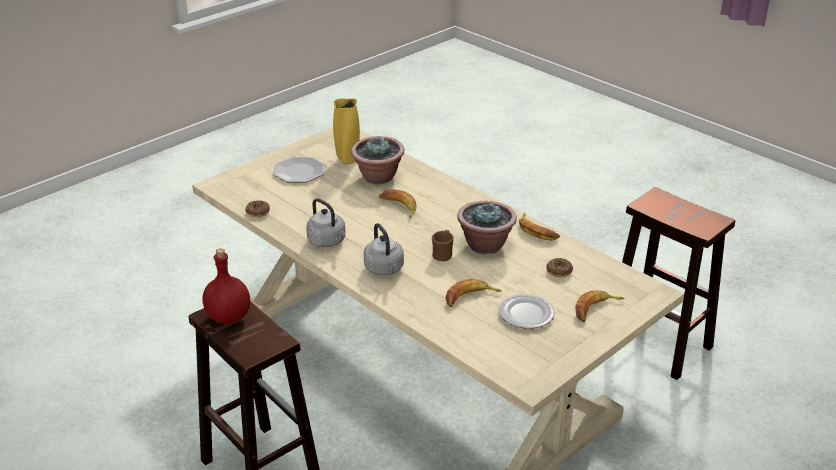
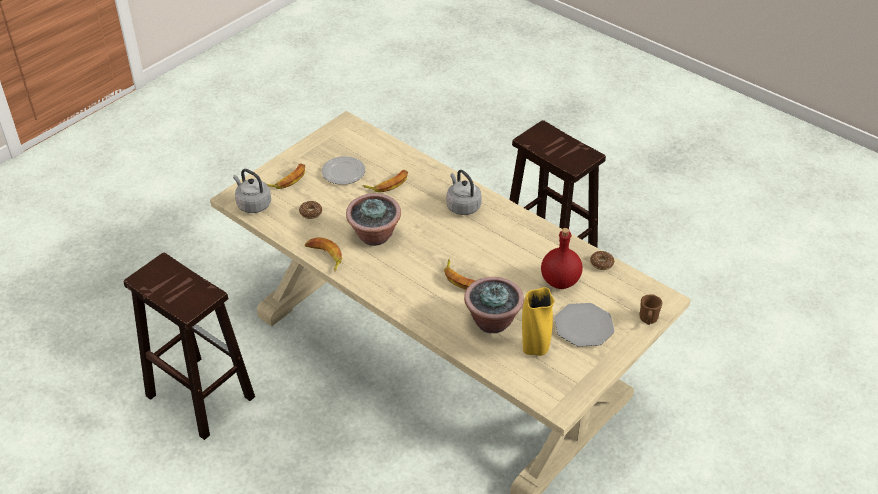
camera: 175 degrees right, 10 degrees up
red bottle [203,248,250,324] -> red bottle moved to [541,228,583,289]
grey kettle [306,198,346,248] -> grey kettle moved to [233,169,271,213]
brown mug [432,230,454,261] -> brown mug moved to [639,294,662,325]

